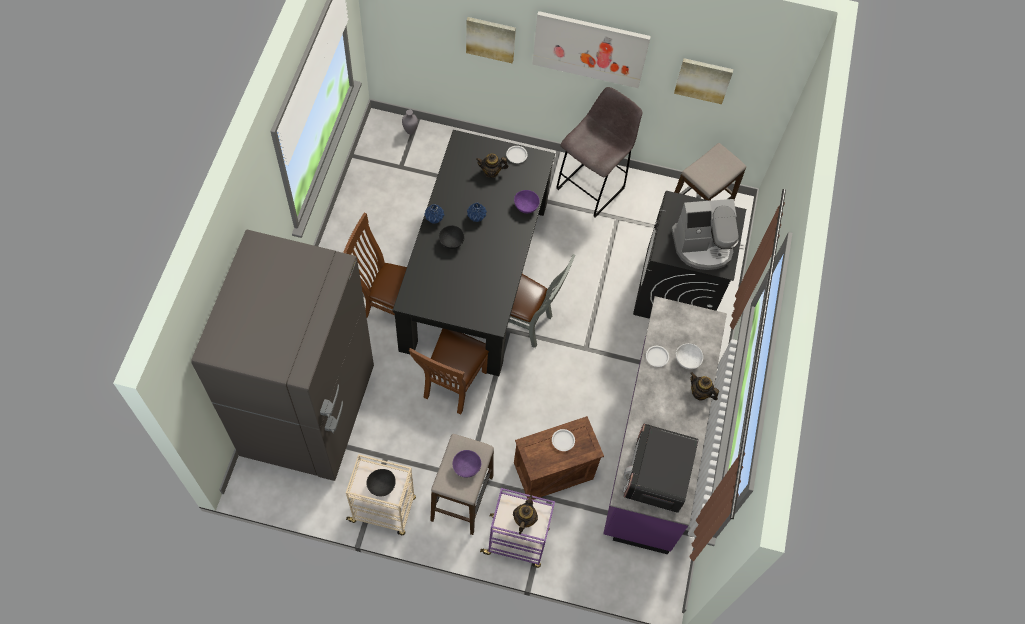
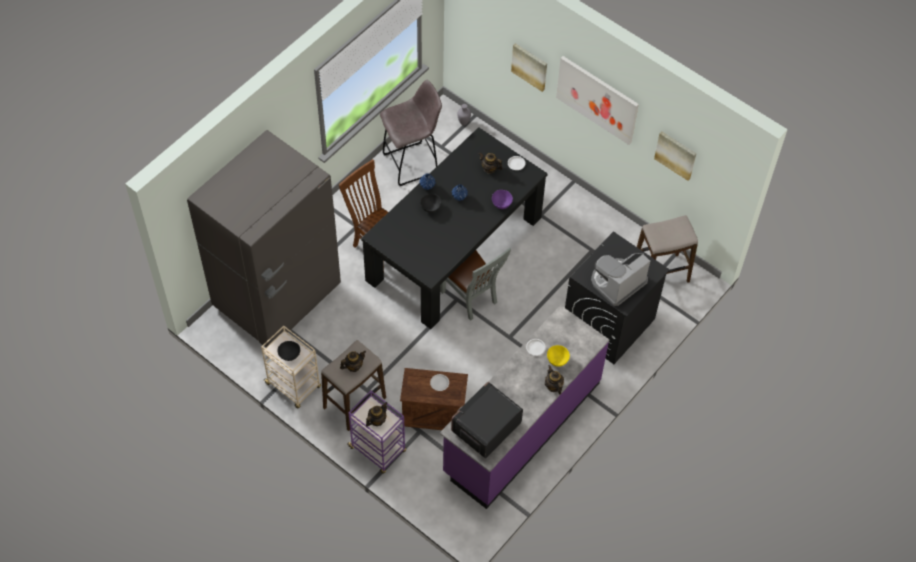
camera: 30 degrees right, 5 degrees down
brown chair [409,329,489,415] -> none
purple bowl [453,450,481,477] -> teapot [340,351,366,372]
grey stool [556,87,642,218] -> grey stool moved to [380,80,442,186]
coffee machine [671,199,739,270] -> coffee machine turned 120 degrees clockwise [591,253,650,306]
white bowl [676,343,703,369] -> yellow bowl [547,345,570,367]

